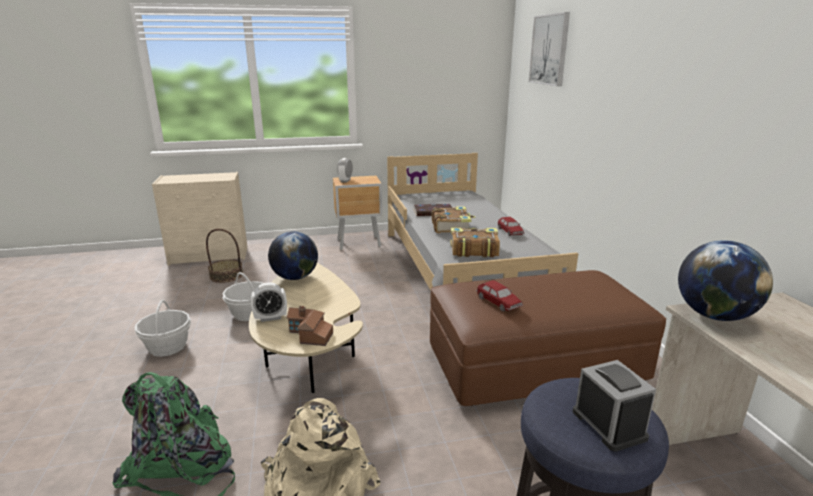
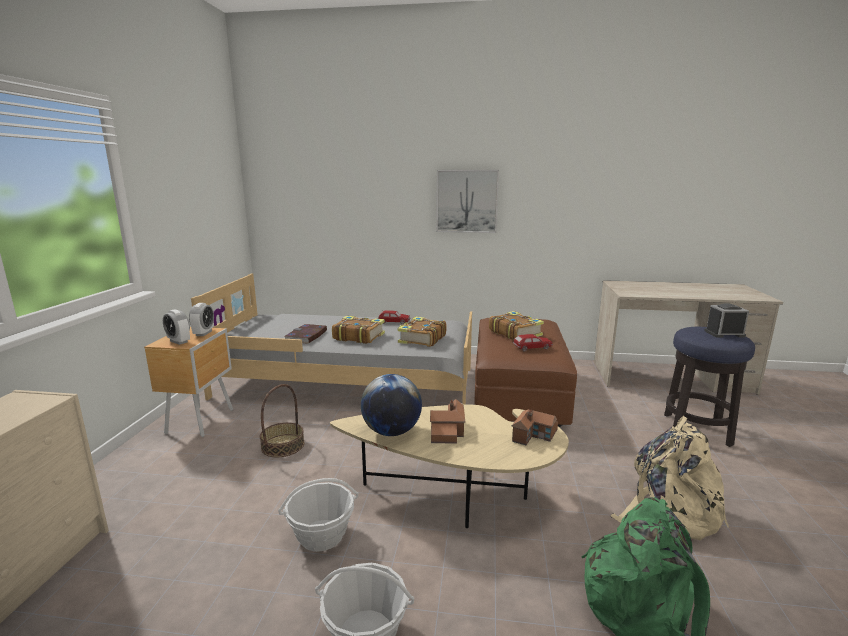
camera: 70 degrees left, 5 degrees down
basket [206,229,243,283] -> basket moved to [260,384,304,457]
alarm clock [251,282,287,322] -> alarm clock moved to [189,303,214,336]
picture [528,12,570,86] -> picture moved to [436,170,499,233]
globe [678,240,773,321] -> none
none -> toy house [430,399,465,444]
none -> book [489,311,544,340]

